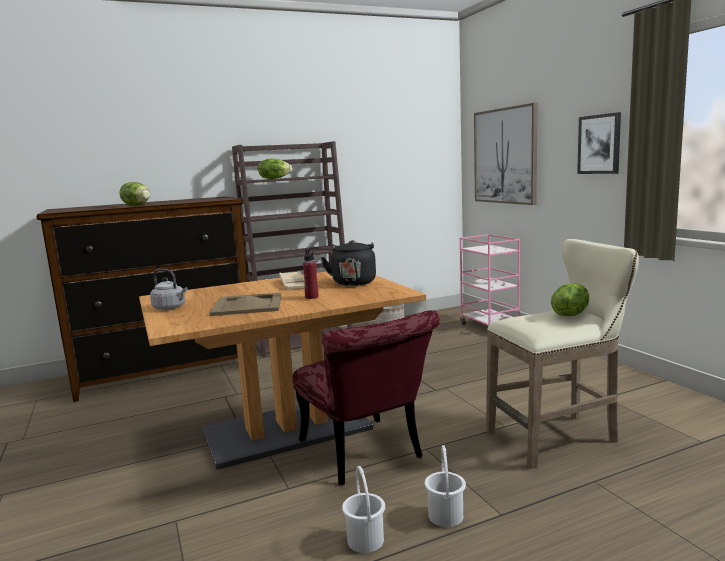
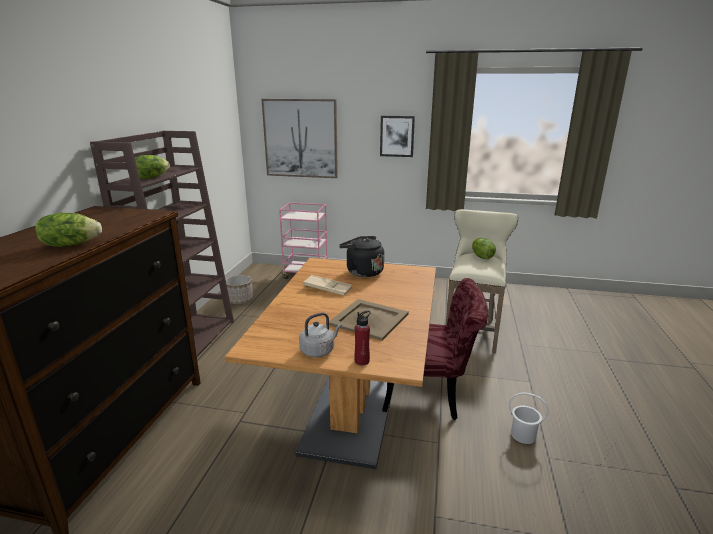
camera: 55 degrees left, 10 degrees up
red bottle [303,249,319,299] -> red bottle moved to [354,311,371,365]
white bucket [425,445,466,527] -> none

